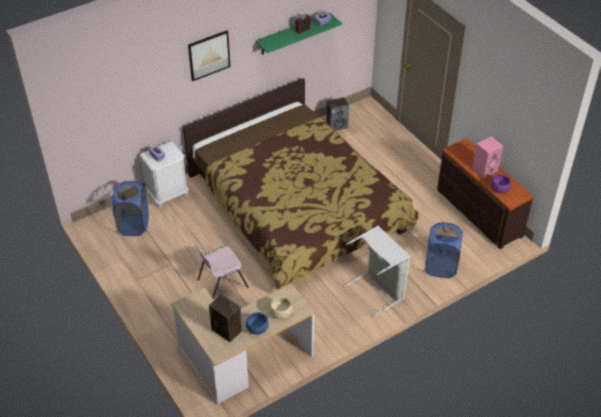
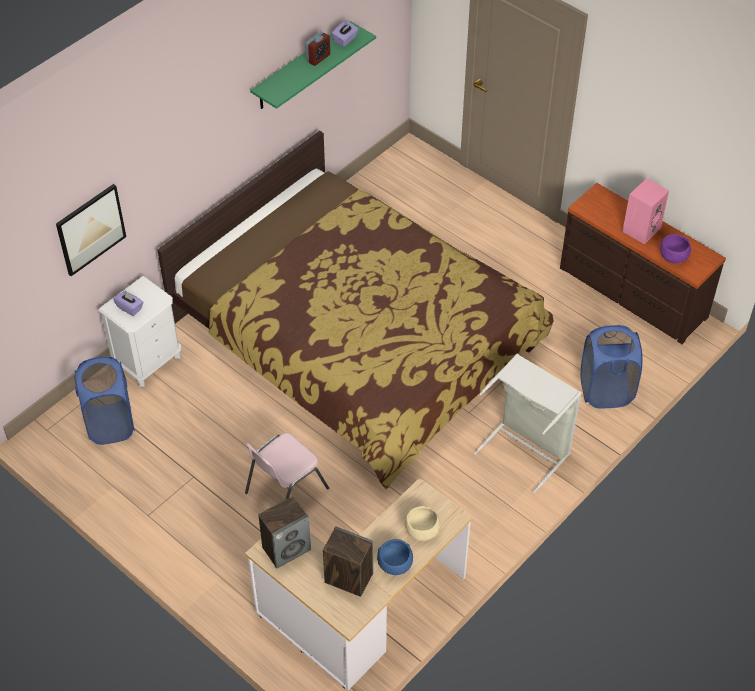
camera: 15 degrees left, 5 degrees up
picture [188,30,231,81] -> picture moved to [56,184,126,276]
speaker [326,97,349,131] -> speaker moved to [258,496,311,569]

